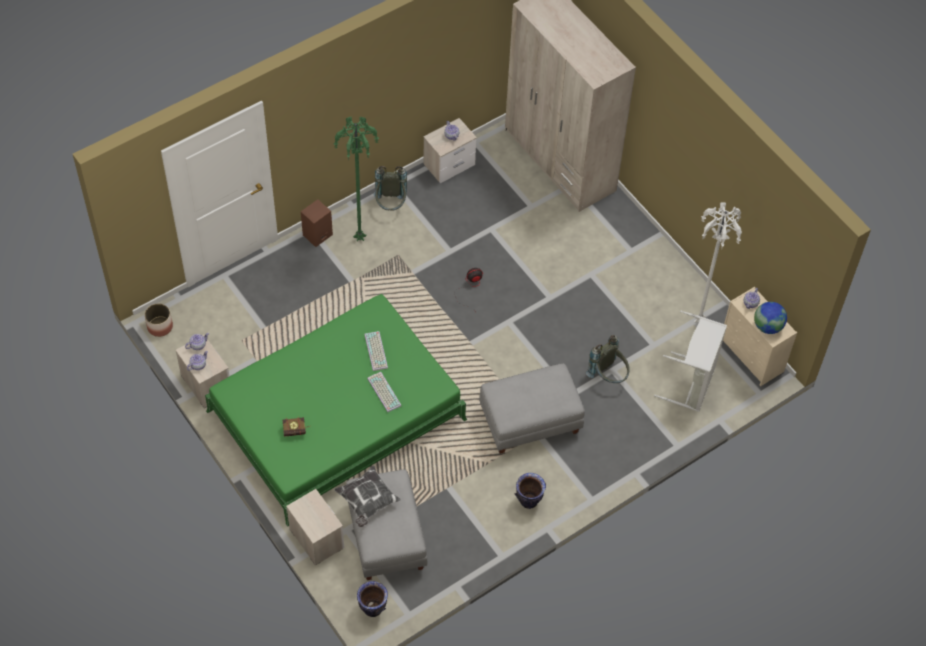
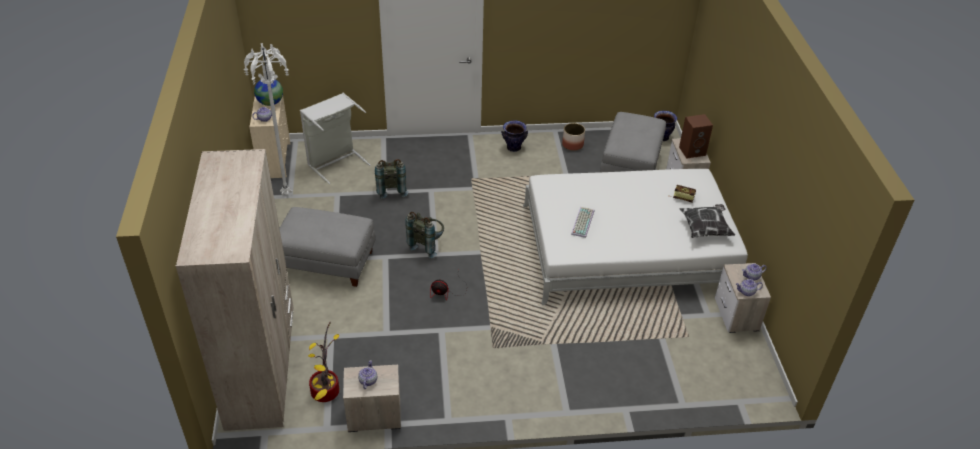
camera: 150 degrees left, 15 degrees down
planter [144,303,173,337] -> planter moved to [562,123,585,151]
green bed [205,294,467,527] -> white bed [523,169,748,305]
brown speaker [301,199,333,247] -> brown speaker moved to [679,114,713,158]
green floor lamp [334,117,379,241] -> none
pillow [334,465,401,527] -> pillow moved to [680,204,735,238]
keyboard [367,372,401,412] -> none
grey backpack [374,166,407,210] -> grey backpack moved to [405,212,444,258]
grey ottoman [479,363,585,454] -> grey ottoman moved to [279,207,375,287]
none -> potted plant [308,322,339,402]

